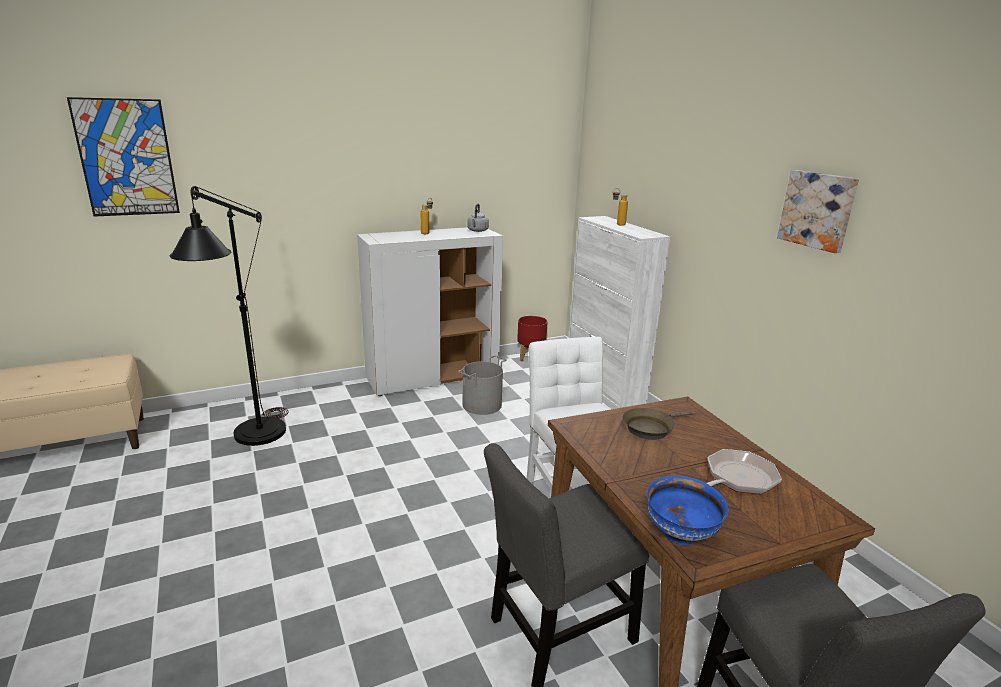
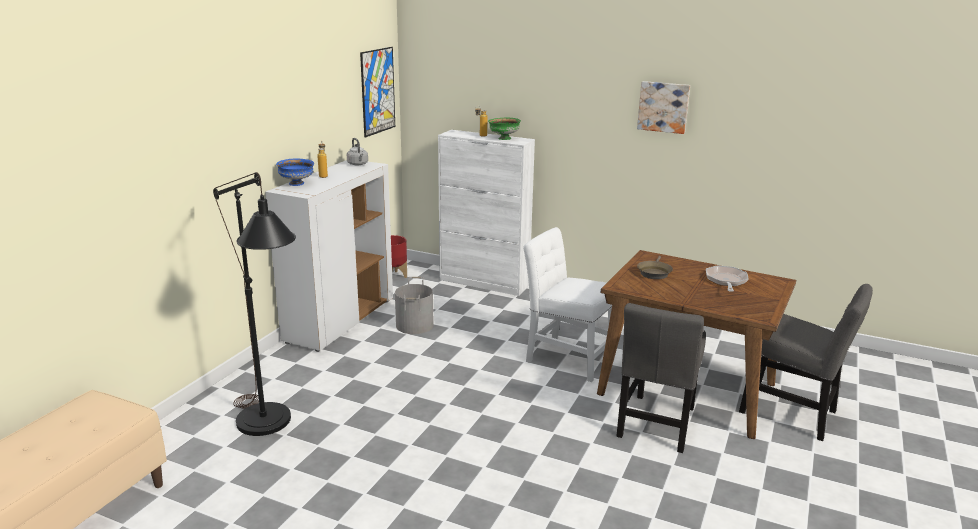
camera: 40 degrees left, 0 degrees up
picture [67,97,180,217] -> picture moved to [360,47,395,137]
blue bowl [647,476,728,545] -> blue bowl moved to [276,159,314,186]
none -> green bowl [488,118,521,140]

